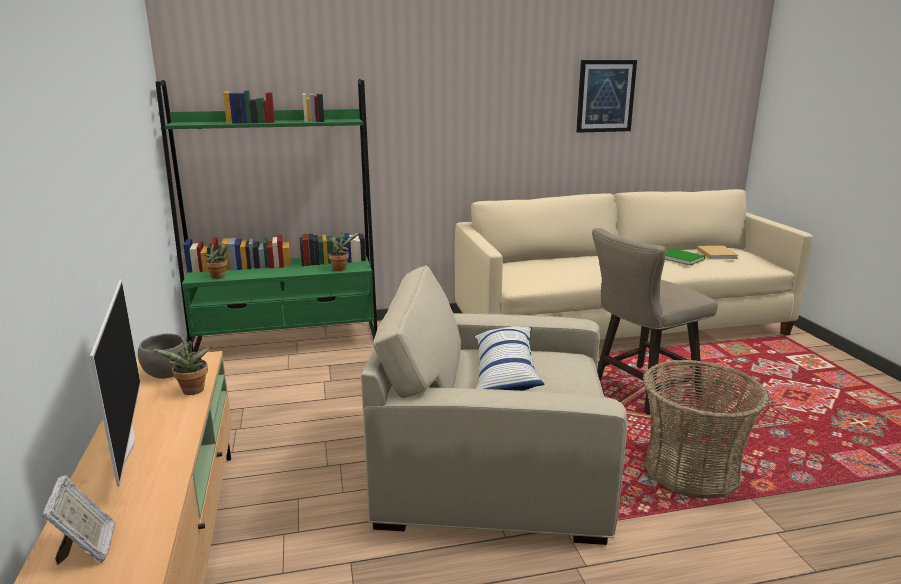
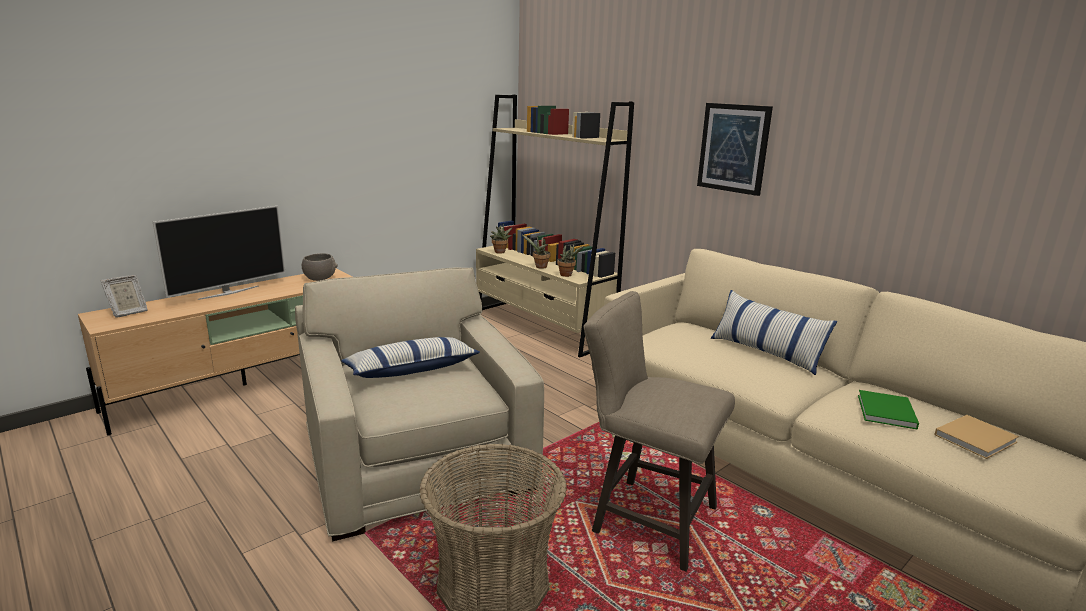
camera: 60 degrees right, 0 degrees up
potted plant [150,340,212,395] -> potted plant moved to [521,234,551,268]
green bookcase [156,79,377,353] -> beige bookcase [476,94,634,357]
picture [576,60,637,133] -> picture moved to [697,103,773,196]
none -> pillow [711,290,837,375]

